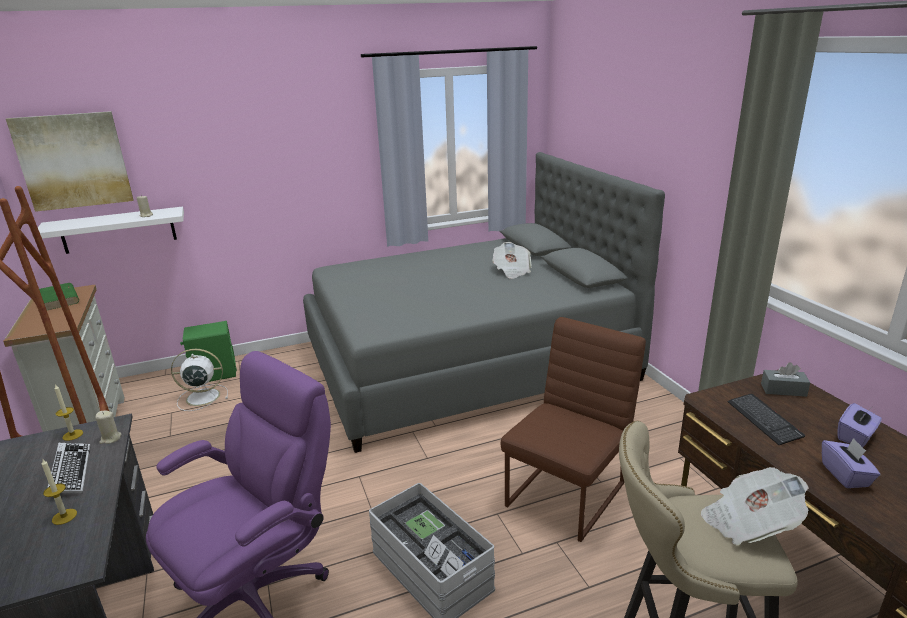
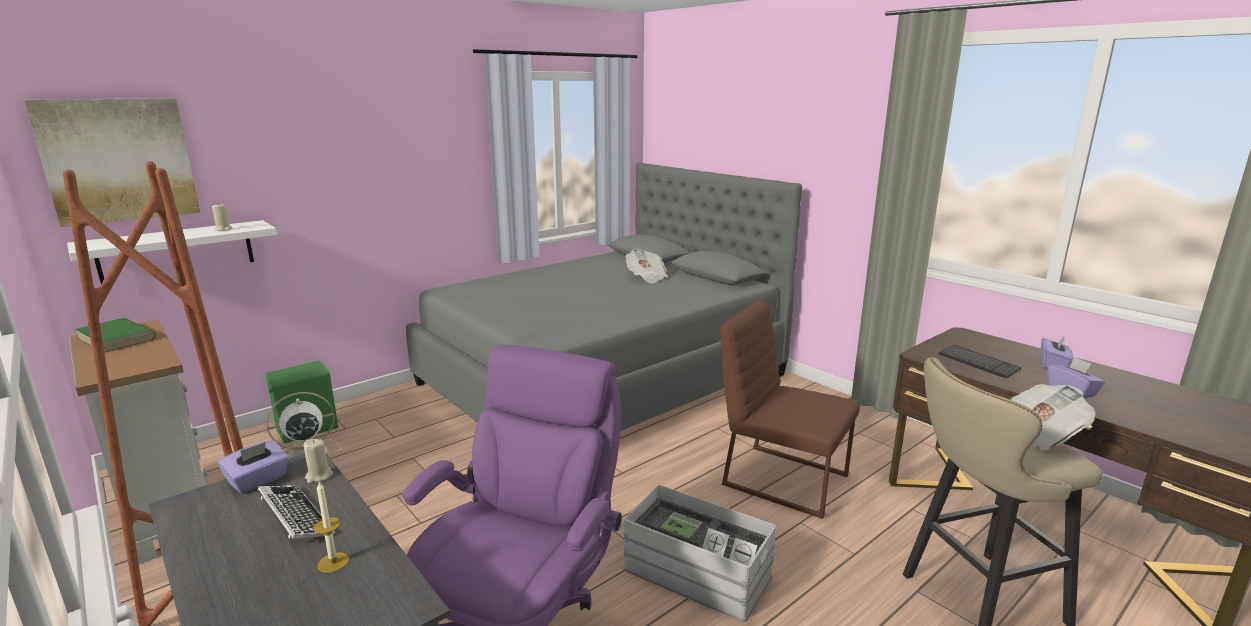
camera: 20 degrees left, 5 degrees down
candle [54,385,83,441] -> purple tissue box [218,440,289,494]
brown chair [501,317,646,542] -> brown chair turned 75 degrees counterclockwise [720,300,860,519]
grey tissue box [761,362,811,397] -> none

